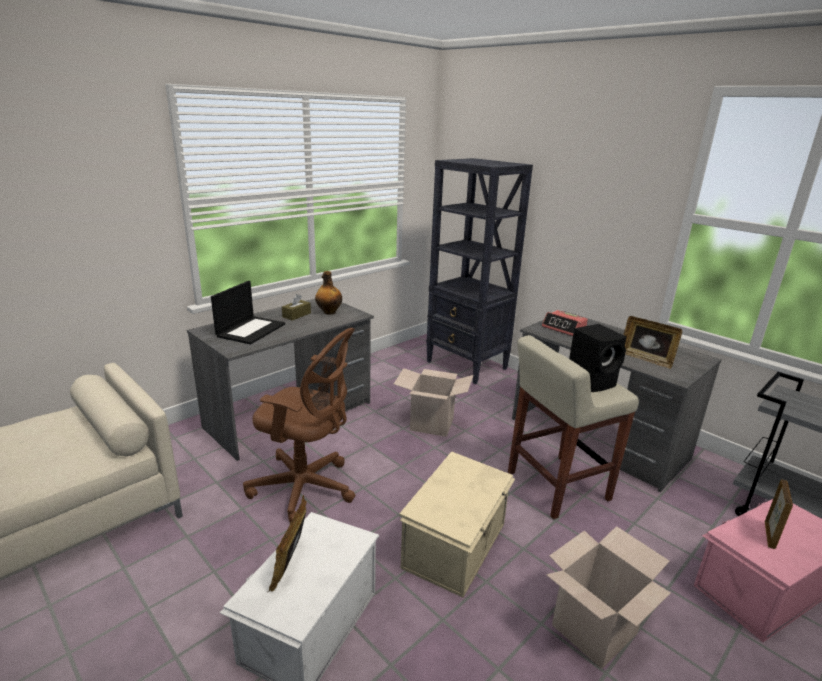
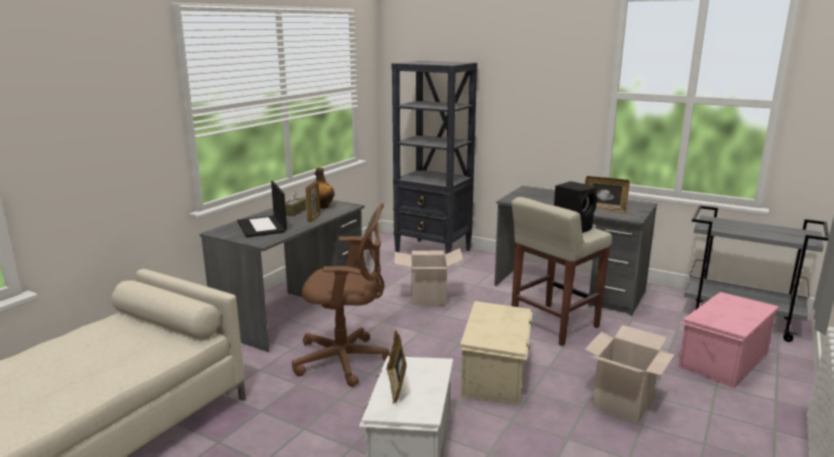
camera: 15 degrees left, 5 degrees down
laptop [211,281,285,344] -> laptop turned 150 degrees clockwise [237,181,287,238]
alarm clock [542,310,588,336] -> none
picture frame [765,479,793,549] -> picture frame moved to [306,181,320,222]

